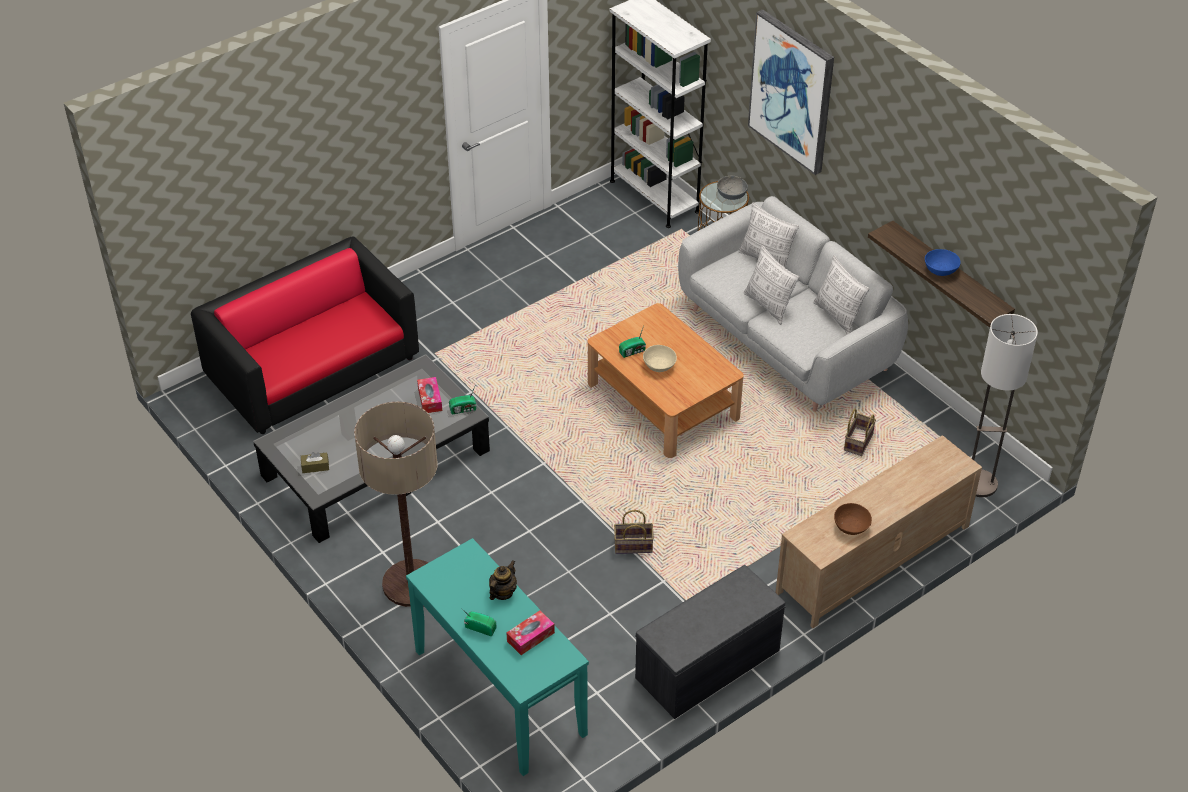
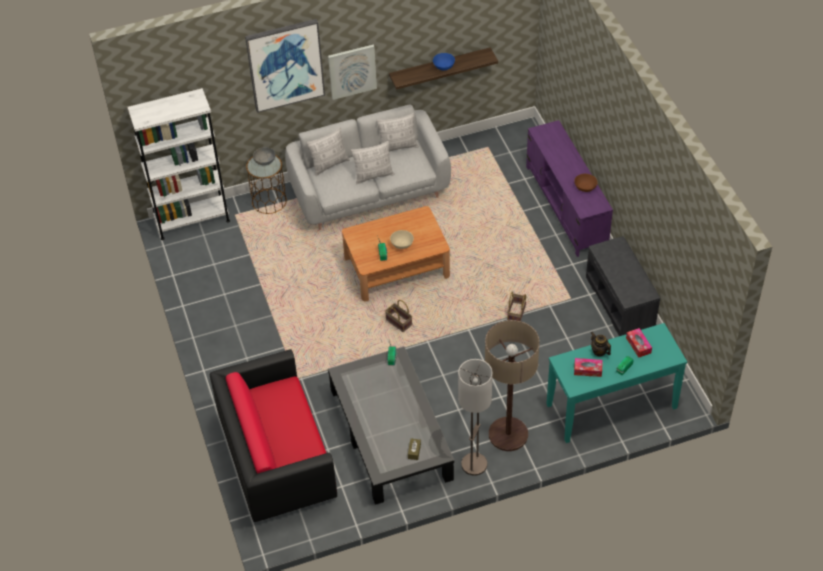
camera: 70 degrees left, 5 degrees up
tissue box [417,377,442,413] -> tissue box moved to [574,358,602,377]
beige tv stand [776,435,982,628] -> purple tv stand [526,120,613,257]
basket [844,408,876,456] -> basket moved to [385,300,412,332]
floor lamp [972,314,1038,497] -> floor lamp moved to [458,359,492,476]
none -> picture [328,45,377,100]

